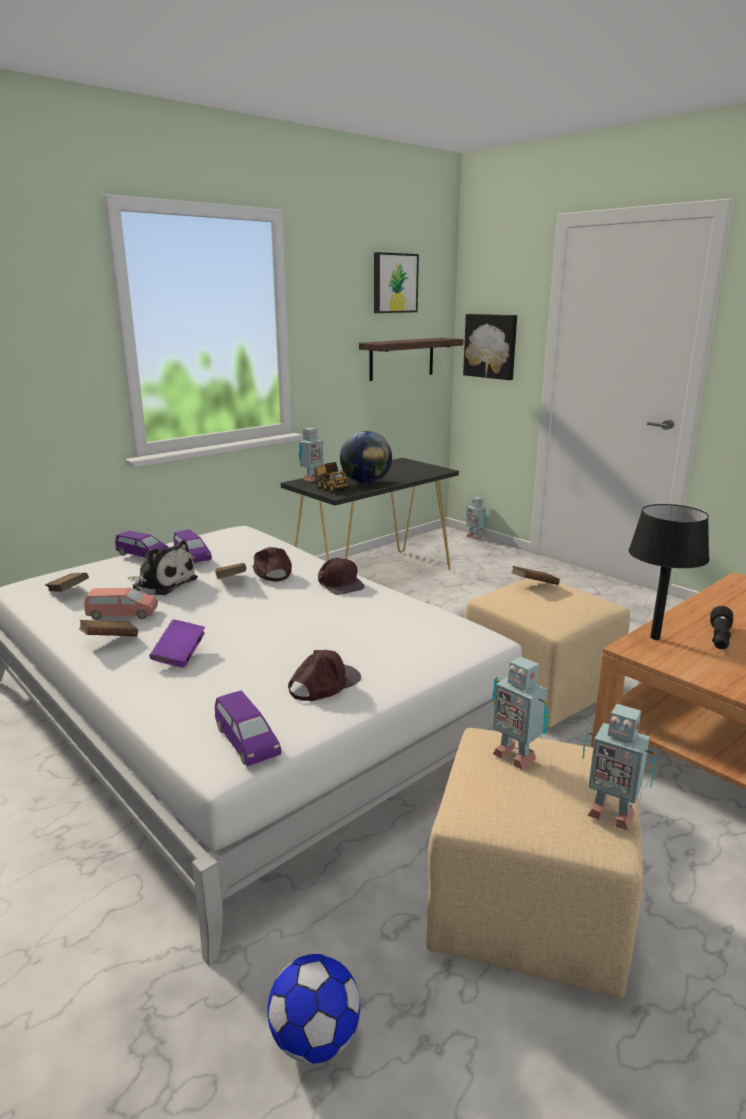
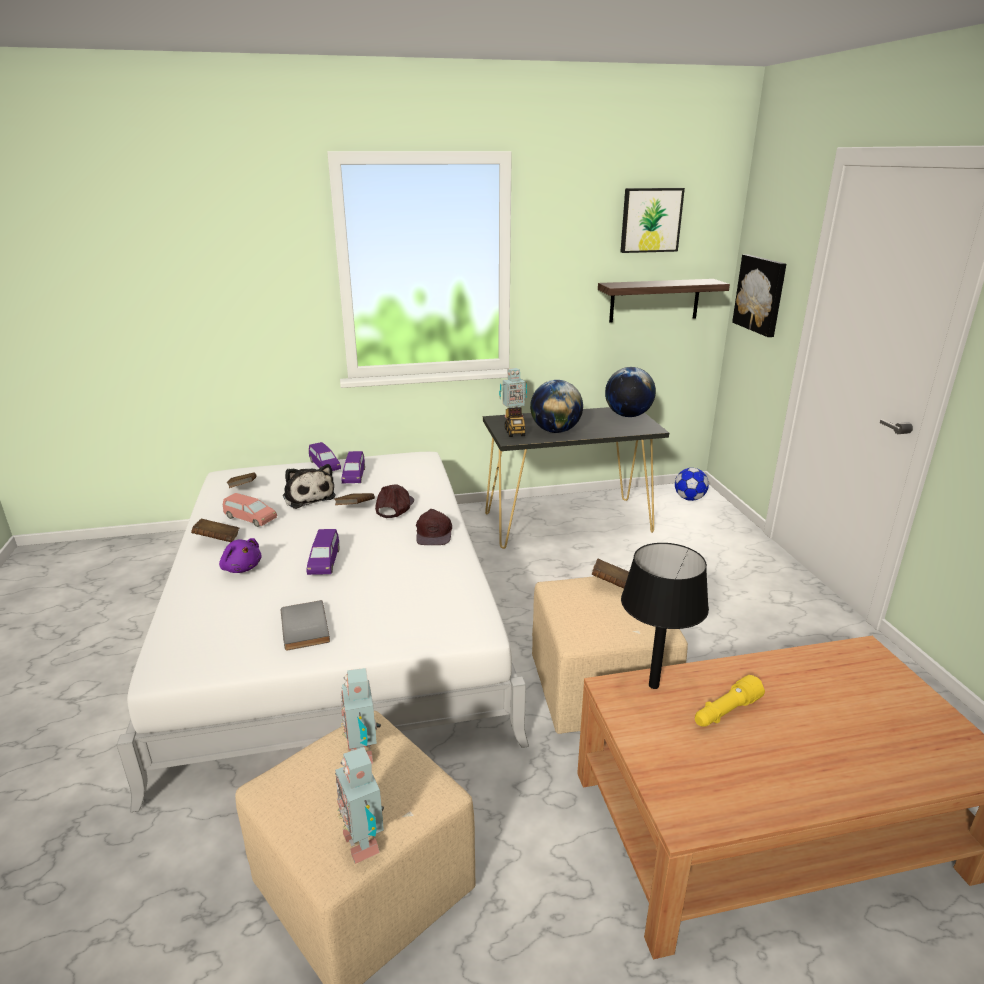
camera: 30 degrees right, 5 degrees up
purple book [149,619,205,668] -> purple plush toy [219,538,262,573]
purple toy car [215,690,281,766] -> purple toy car moved to [306,529,339,575]
football [267,954,360,1064] -> football moved to [675,468,709,501]
brown cap [288,650,361,701] -> grey book [281,600,330,650]
toy robot [466,497,486,540] -> none
black flashlight [710,606,733,649] -> yellow flashlight [695,675,765,727]
none -> globe [605,367,656,417]

